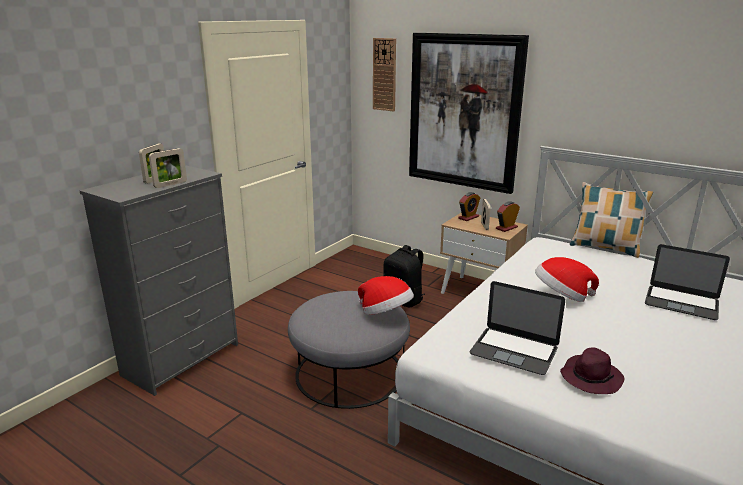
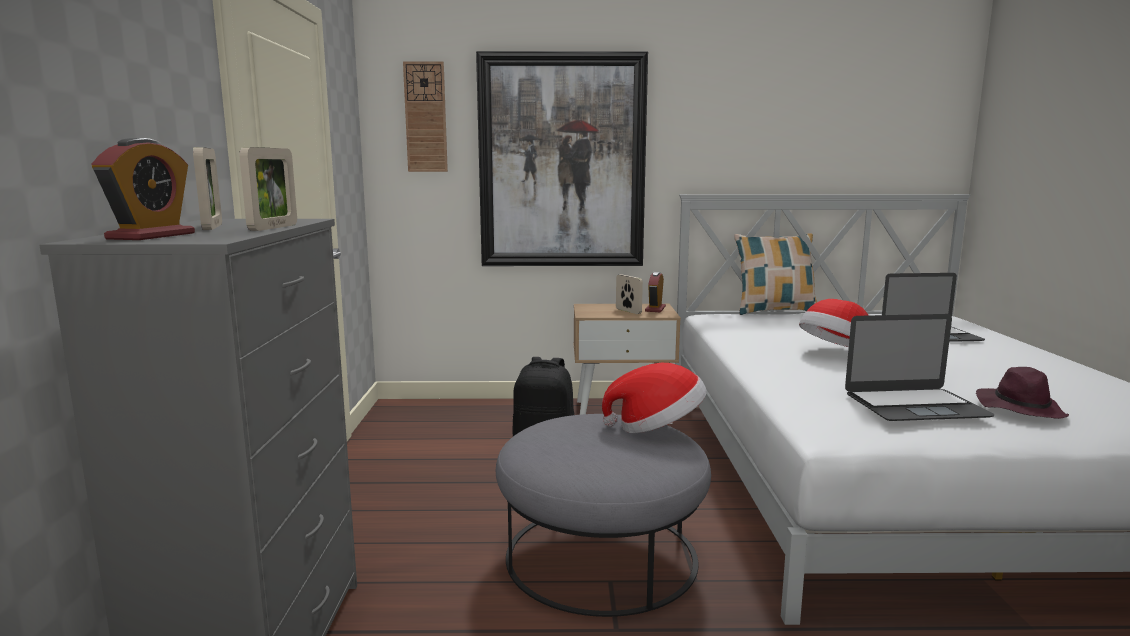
camera: 35 degrees left, 10 degrees down
alarm clock [458,192,480,221] -> alarm clock moved to [91,138,195,240]

